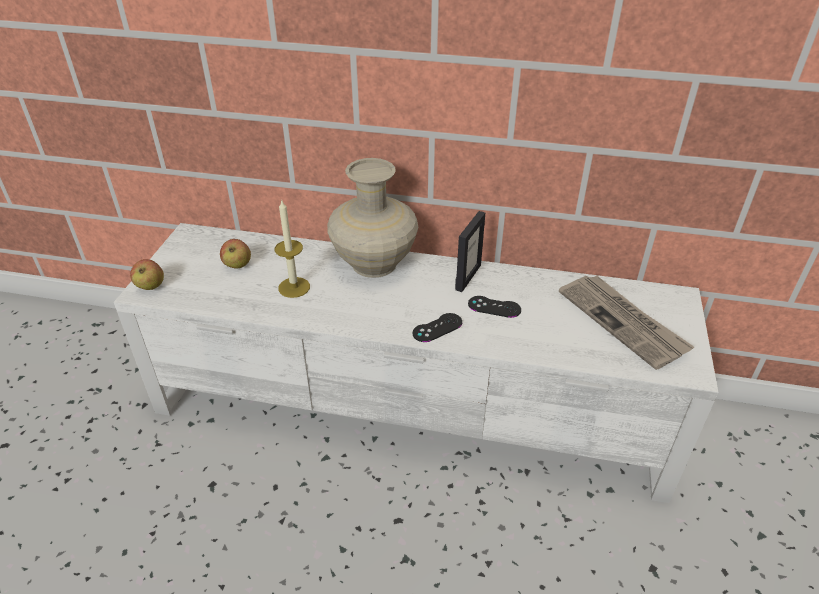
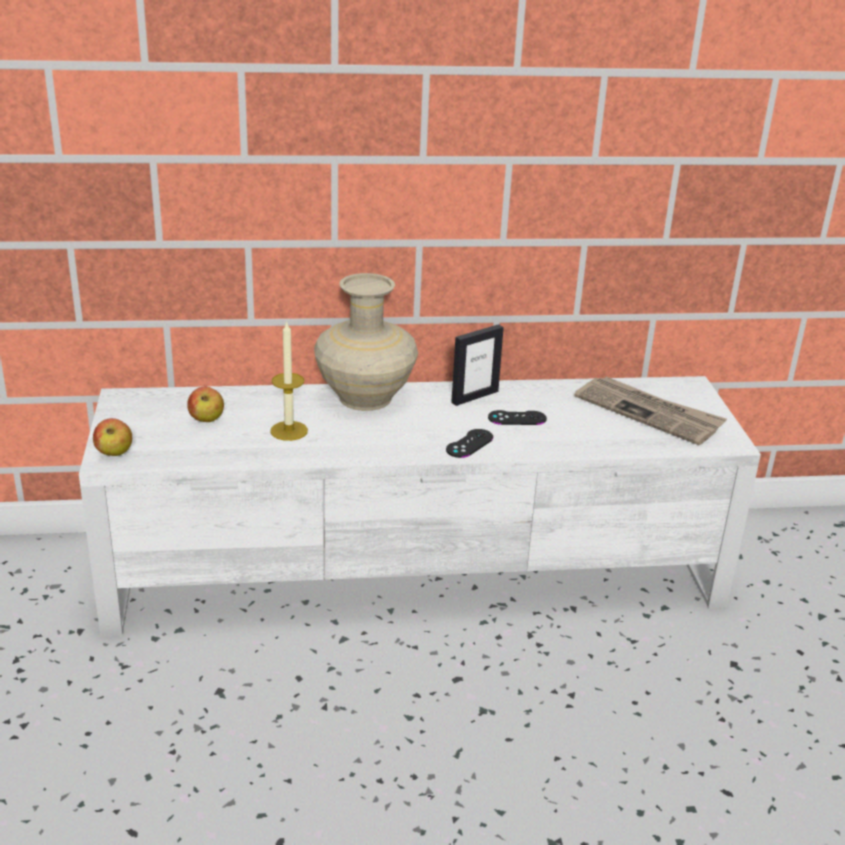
camera: 20 degrees left, 10 degrees down
picture frame [455,211,485,292] -> picture frame turned 45 degrees clockwise [451,324,504,406]

